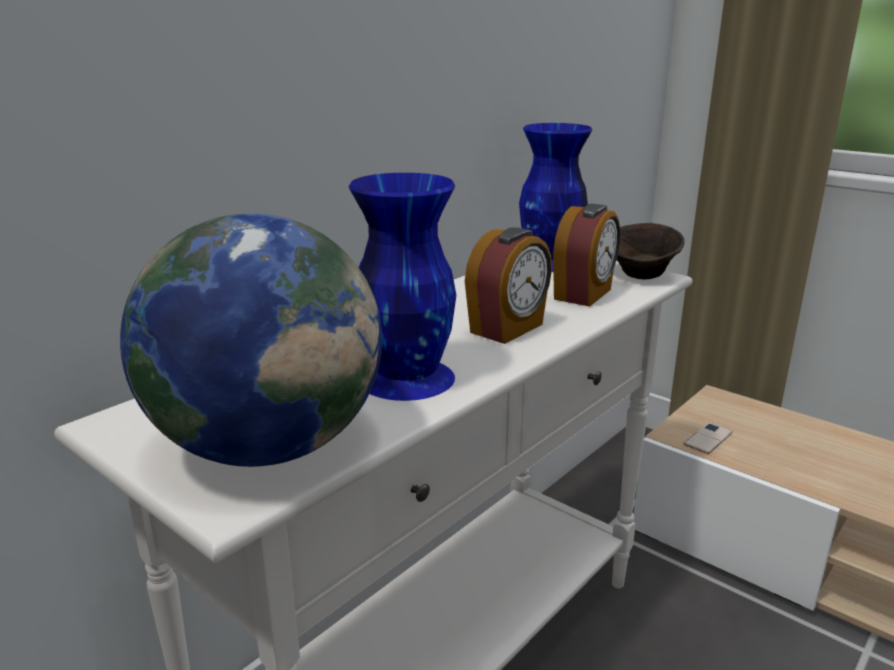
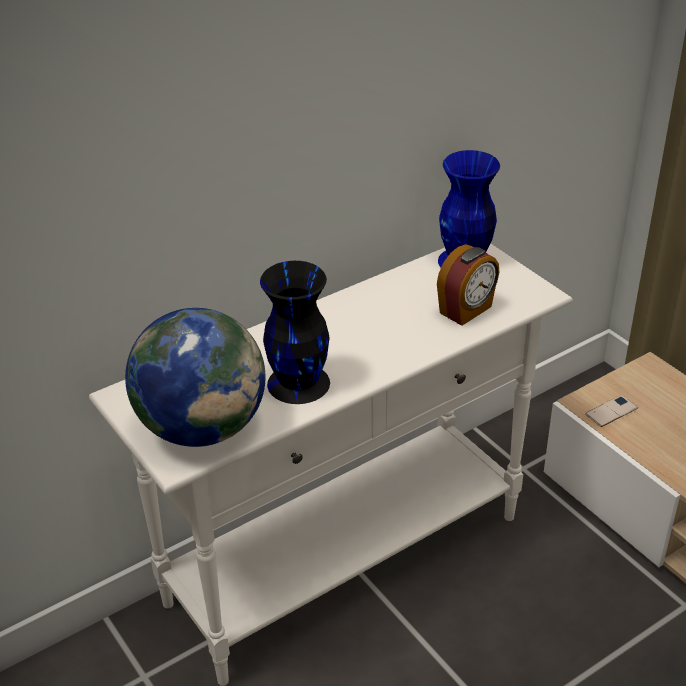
camera: 15 degrees right, 15 degrees up
blue vase [349,173,456,401] -> black vase [260,261,330,404]
alarm clock [465,227,552,344] -> none
brown bowl [617,223,685,279] -> none

